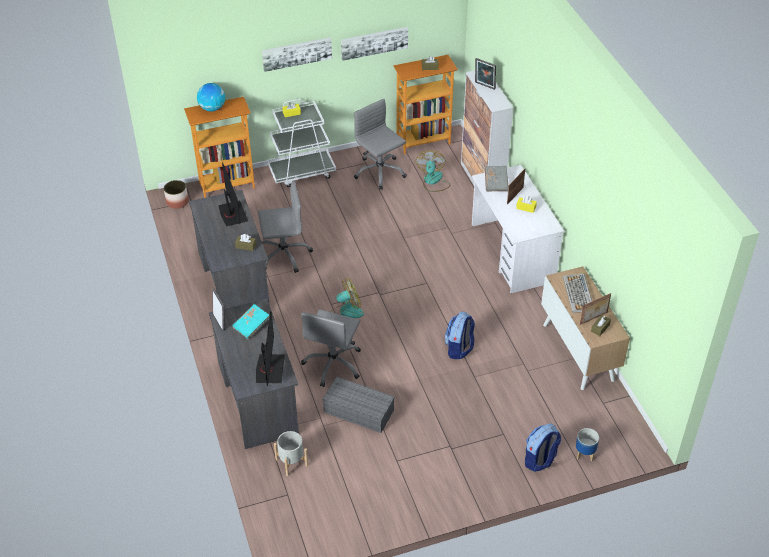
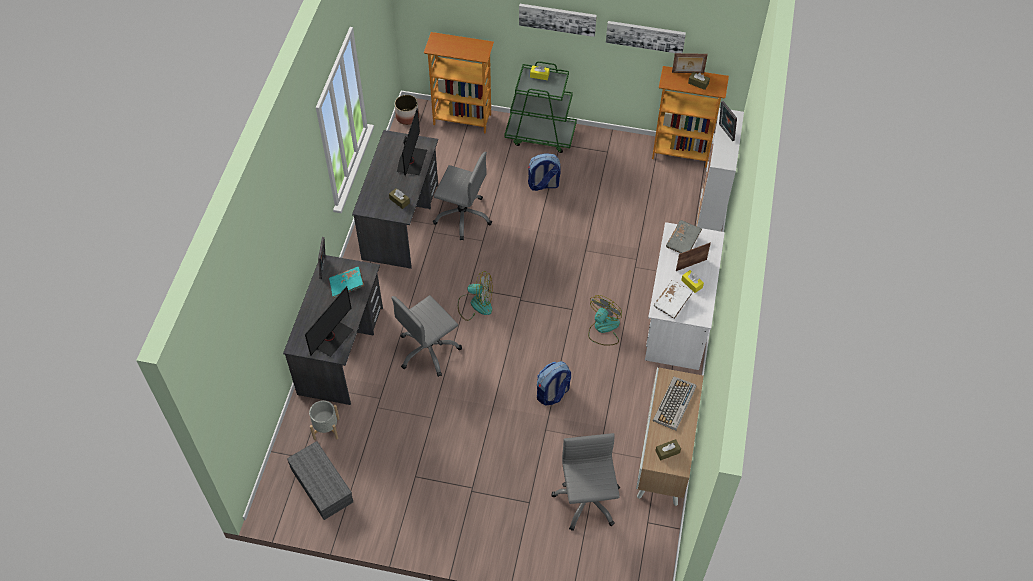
camera: 30 degrees right, 10 degrees up
globe [197,83,225,111] -> none
white cart [267,99,336,187] -> green cart [504,61,577,153]
grey storage box [322,376,395,433] -> grey storage box moved to [287,441,353,520]
grey office chair [354,99,407,190] -> grey office chair moved to [551,433,620,531]
fan [416,150,451,192] -> fan moved to [588,295,622,346]
backpack [525,423,561,472] -> backpack moved to [528,153,561,191]
planter [576,428,599,461] -> none
picture frame [579,293,611,325] -> picture frame moved to [672,53,708,73]
none -> white book [654,280,693,319]

